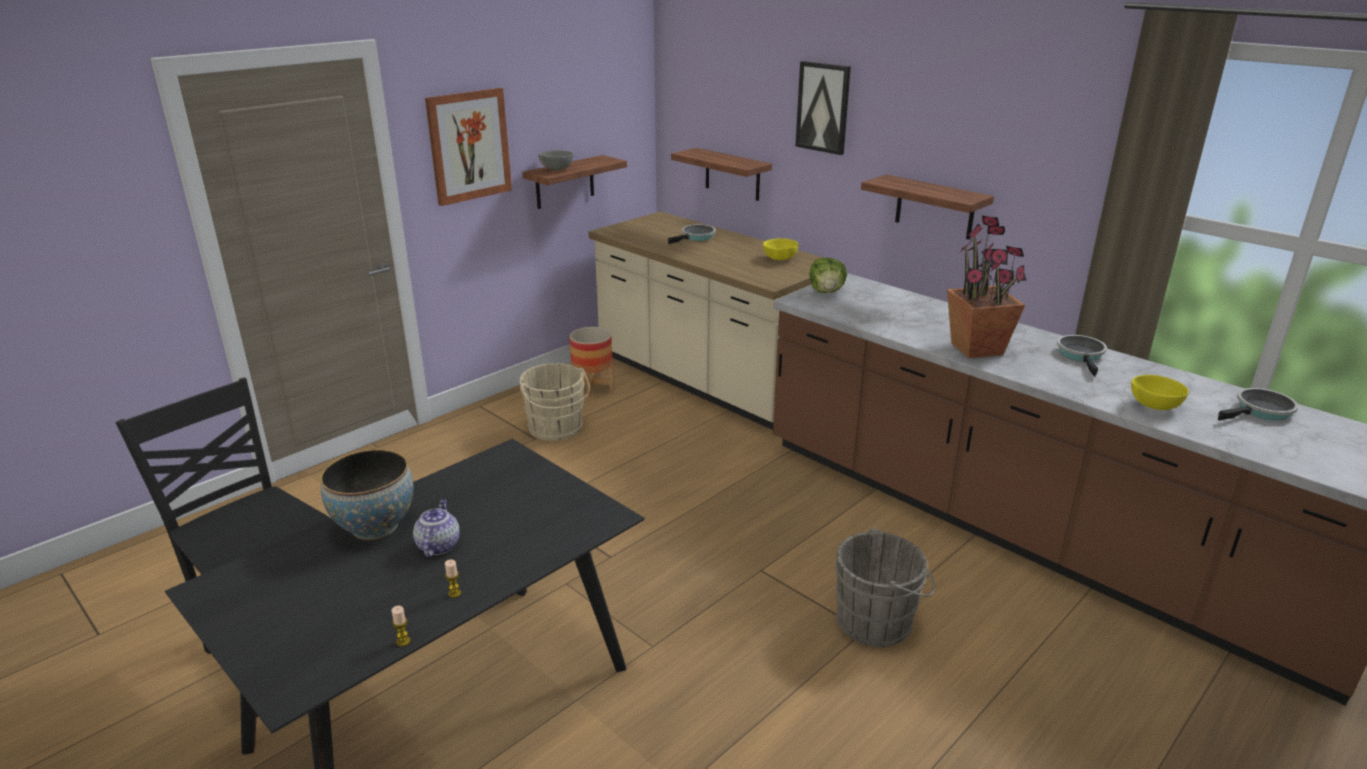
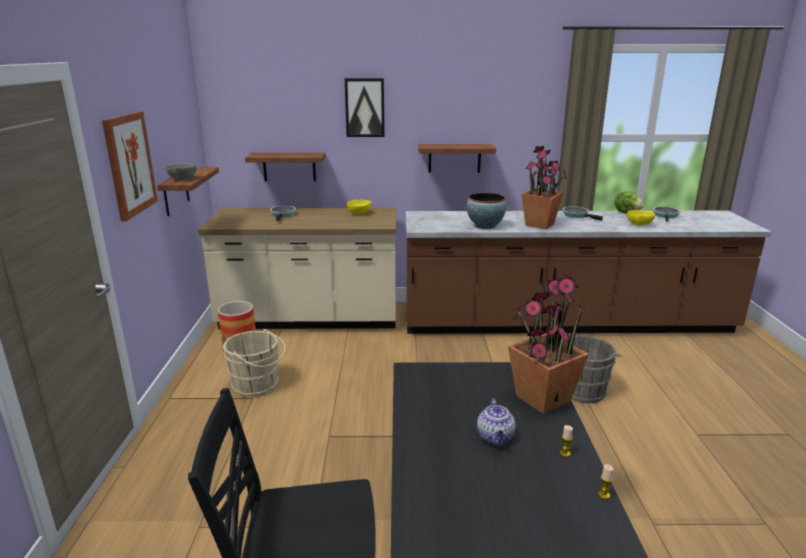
camera: 45 degrees left, 5 degrees down
bowl [320,450,414,540] -> bowl moved to [467,193,506,229]
teapot [413,499,460,557] -> teapot turned 135 degrees counterclockwise [477,398,516,446]
lettuce [810,258,847,293] -> lettuce moved to [614,191,644,213]
none -> potted plant [508,273,589,414]

